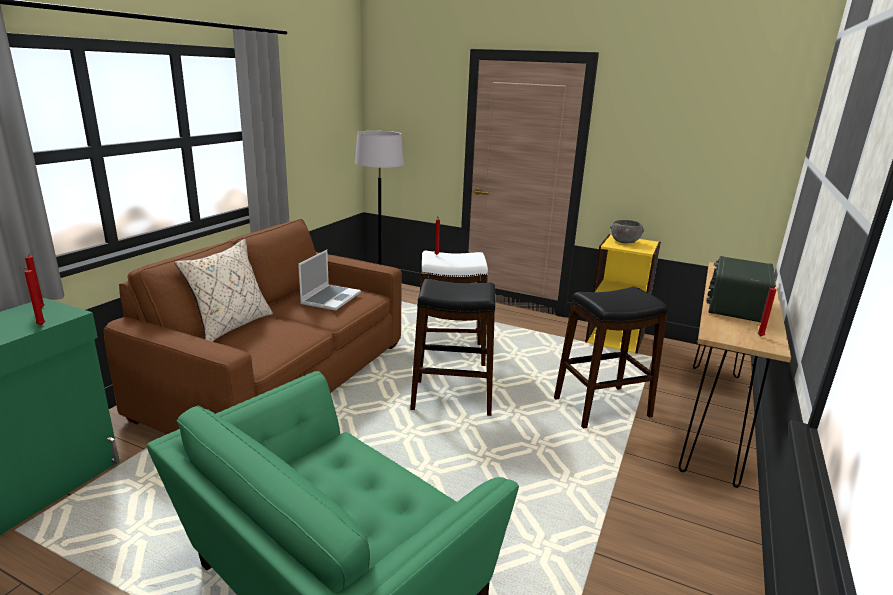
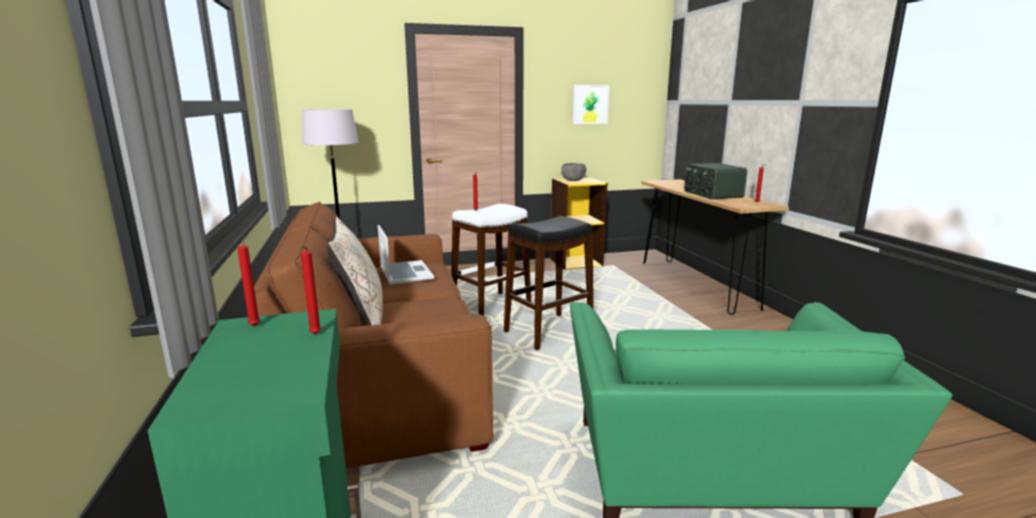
camera: 40 degrees left, 5 degrees down
black stool [554,287,668,429] -> none
none -> picture [572,85,609,124]

